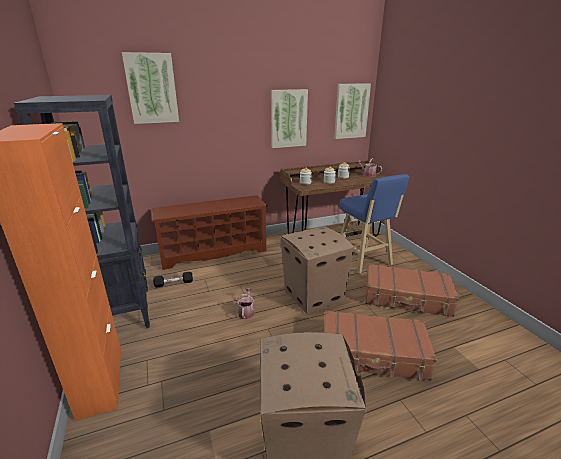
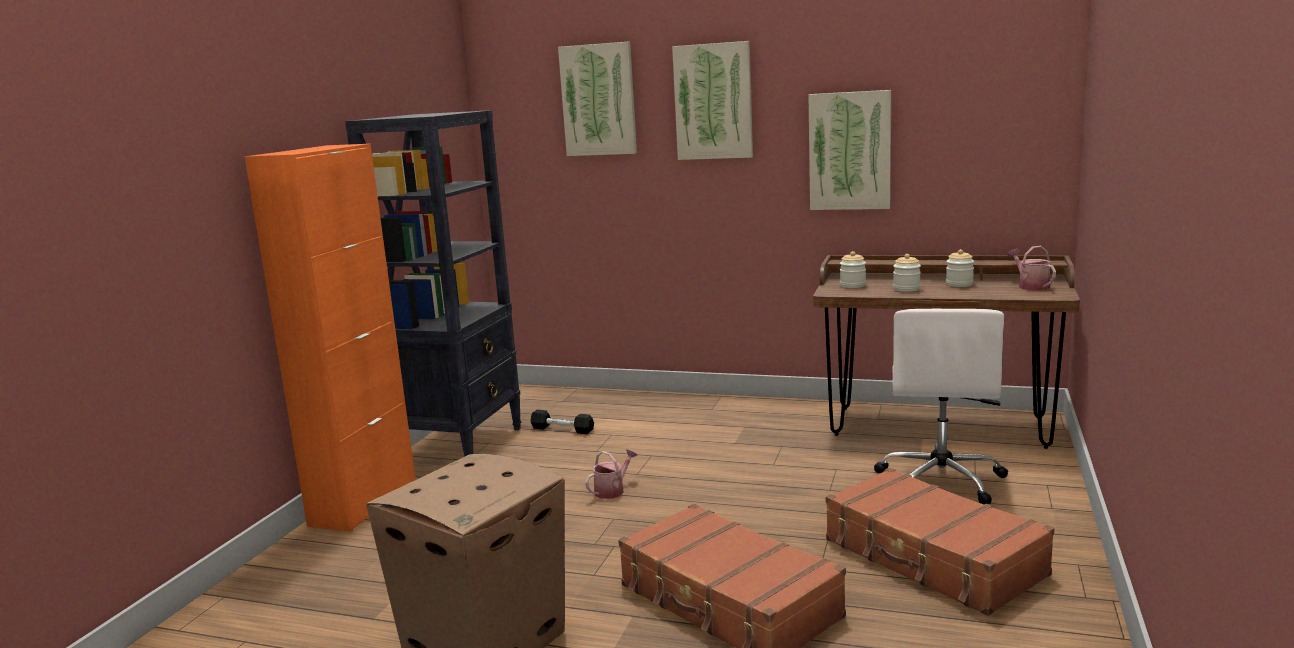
camera: 40 degrees right, 10 degrees down
brown shoe rack [151,195,268,270] -> none
cardboard box [281,226,354,314] -> none
picture [334,83,371,139] -> picture moved to [672,41,753,160]
blue stool [339,174,409,274] -> white office chair [874,309,1008,505]

